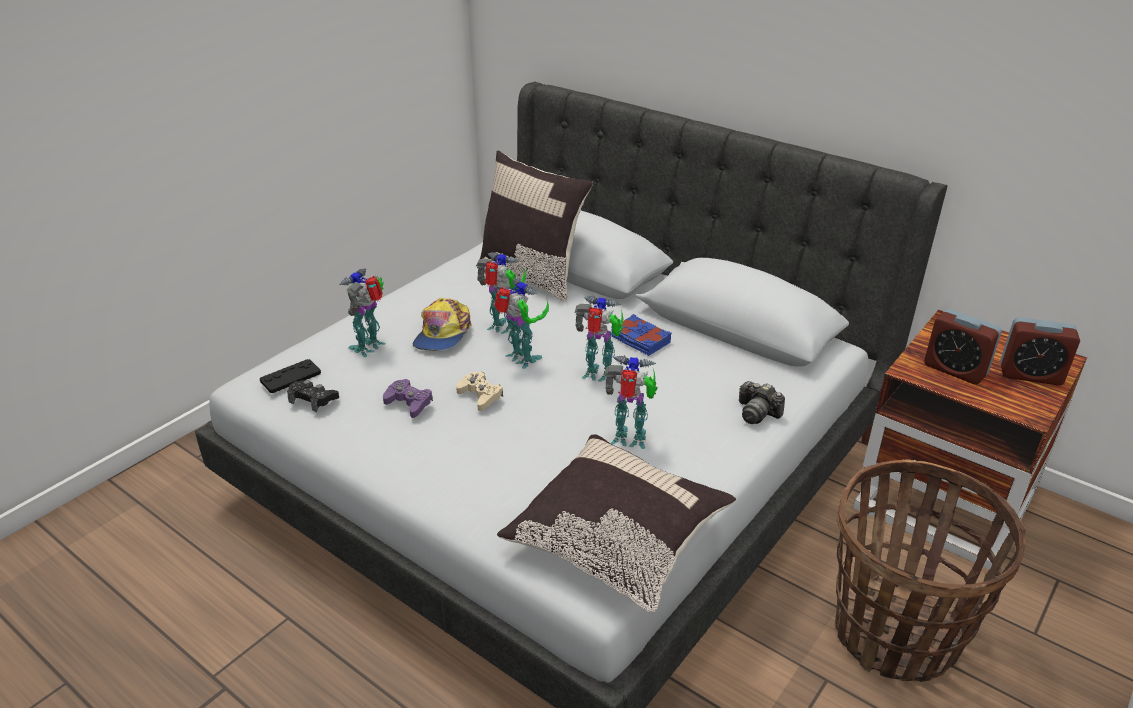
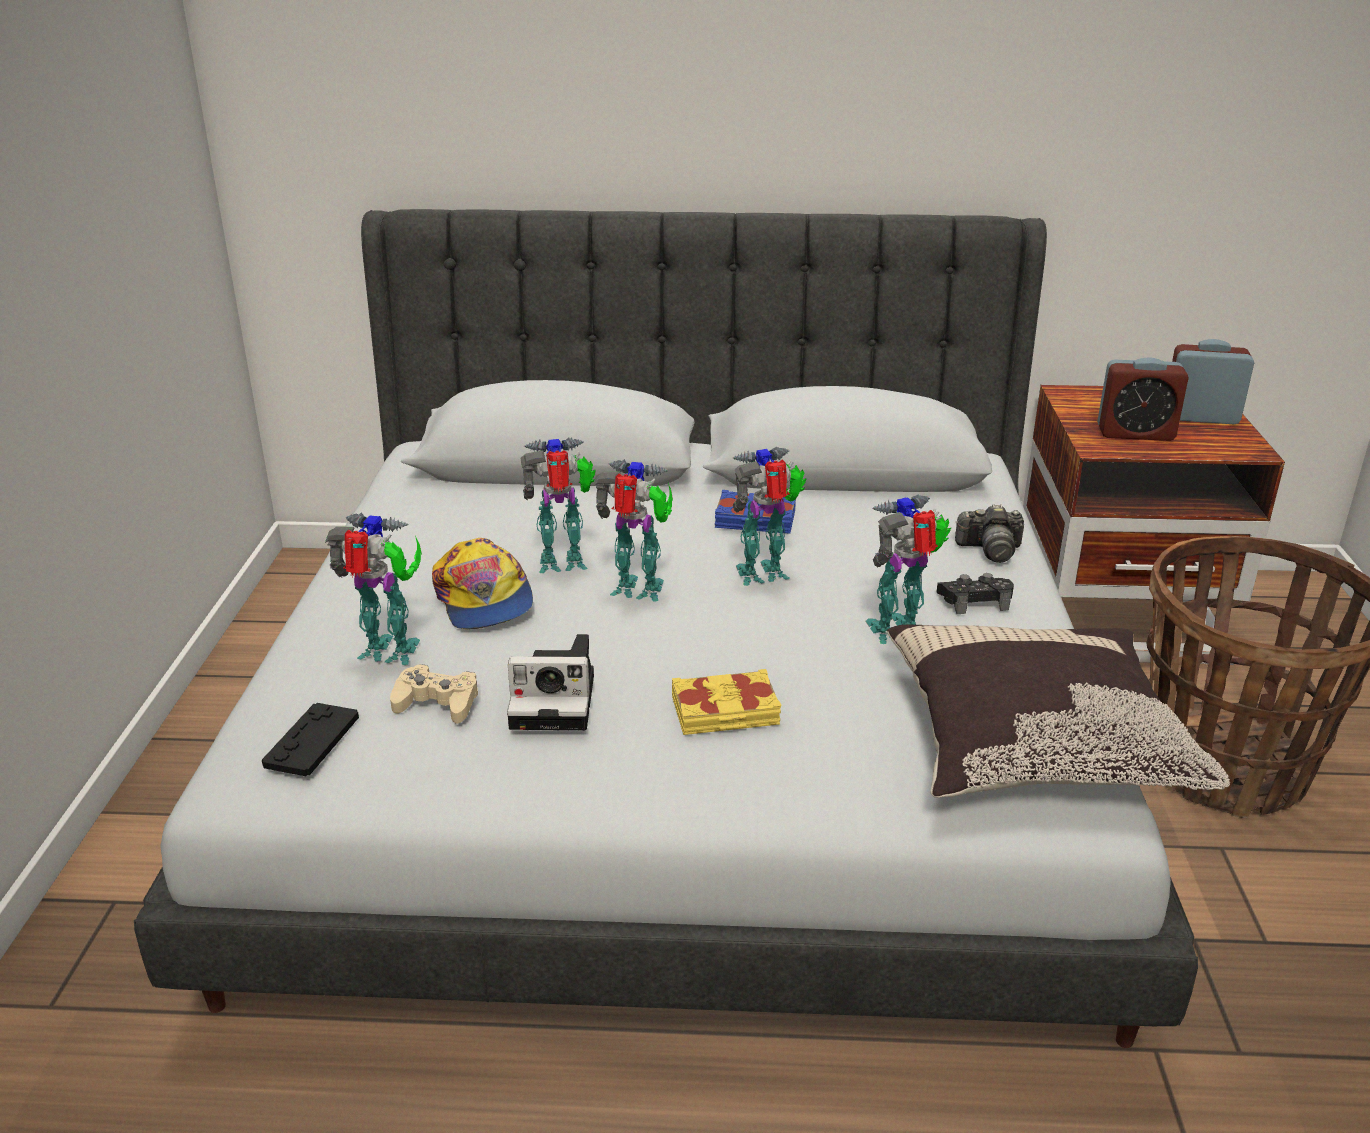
camera: 35 degrees left, 5 degrees down
black game controller [287,380,339,412] -> black game controller moved to [937,573,1014,614]
toy robot [339,268,386,357] -> toy robot turned 105 degrees clockwise [325,513,422,665]
purple game controller [383,379,433,418] -> camera [507,634,594,730]
beige game controller [456,372,503,411] -> beige game controller moved to [390,664,478,724]
pillow [479,150,593,302] -> none
alarm clock [1000,317,1080,386] -> alarm clock turned 150 degrees counterclockwise [1172,339,1254,424]
none -> yellow book [672,669,782,735]

